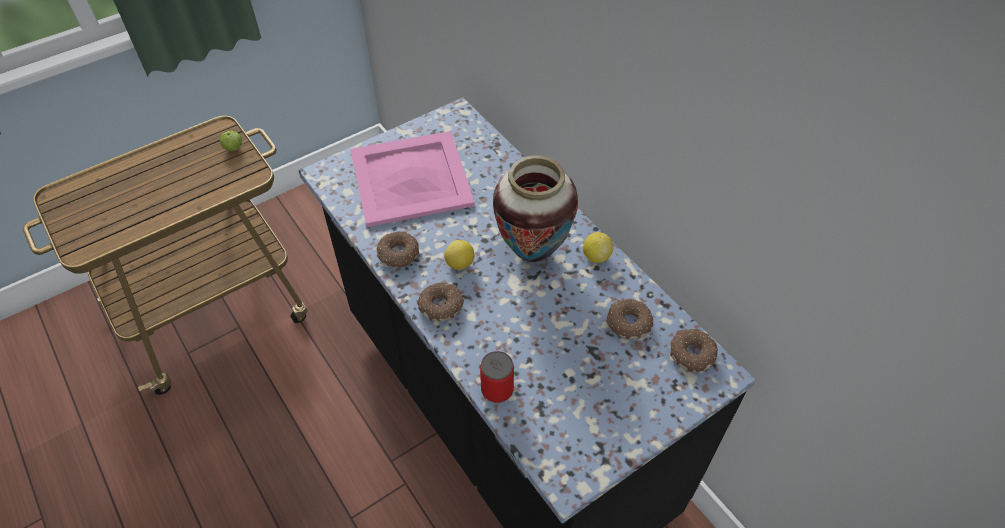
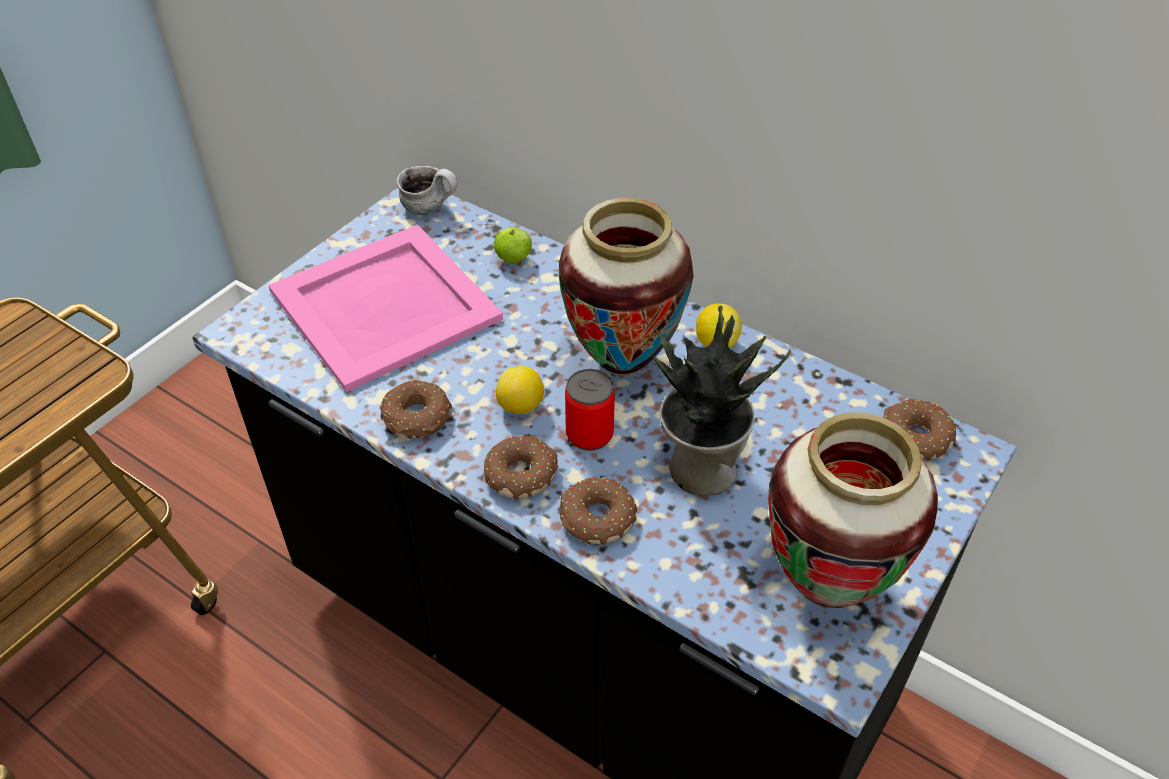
camera: 20 degrees left, 5 degrees down
apple [220,131,242,151] -> apple moved to [494,227,532,264]
can [480,351,514,403] -> can moved to [565,369,615,451]
donut [606,299,653,340] -> donut moved to [560,477,637,545]
none -> mug [396,166,458,215]
none -> potted plant [653,306,791,496]
none -> vase [768,412,938,608]

